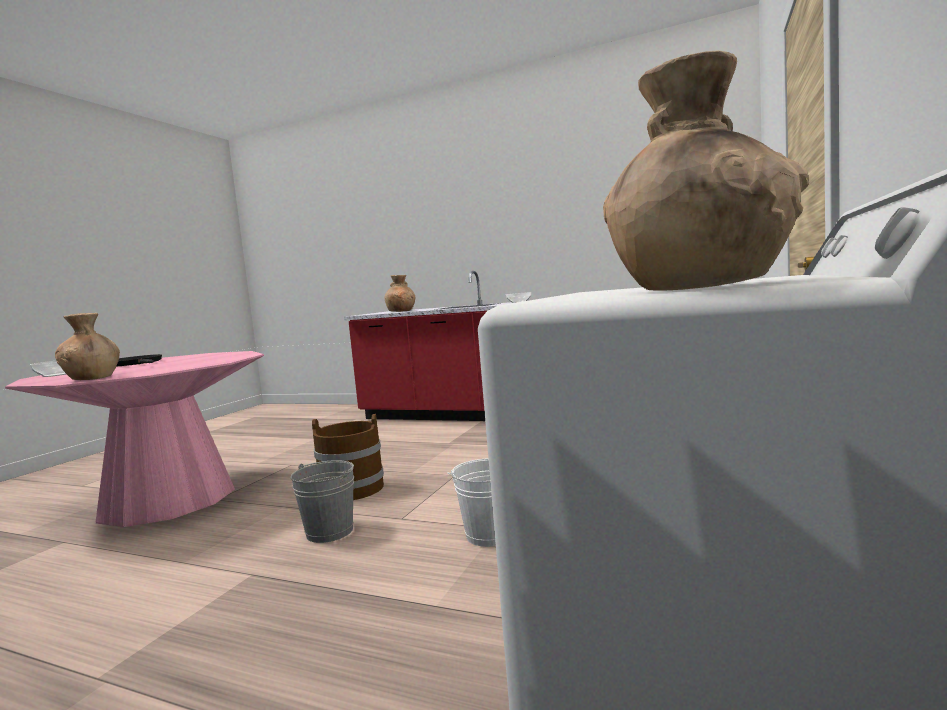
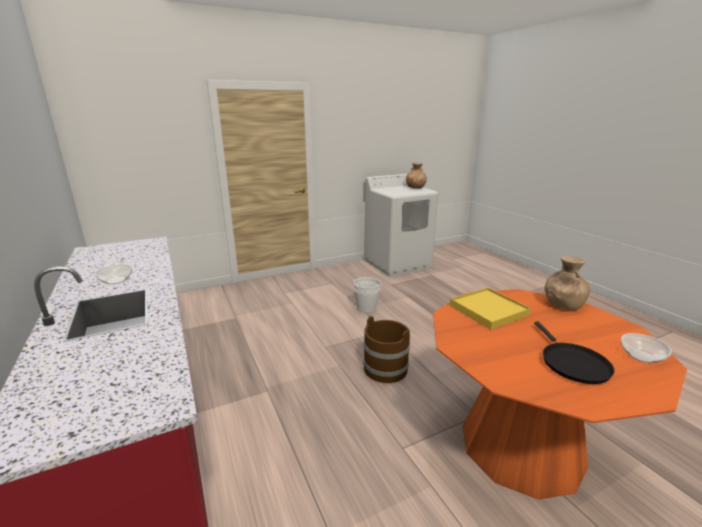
camera: 140 degrees left, 15 degrees up
pink dining table [5,351,264,527] -> orange dining table [433,289,687,500]
grey bucket [291,460,354,543] -> none
brown vase [385,275,415,312] -> none
none -> yellow tray [450,288,531,330]

